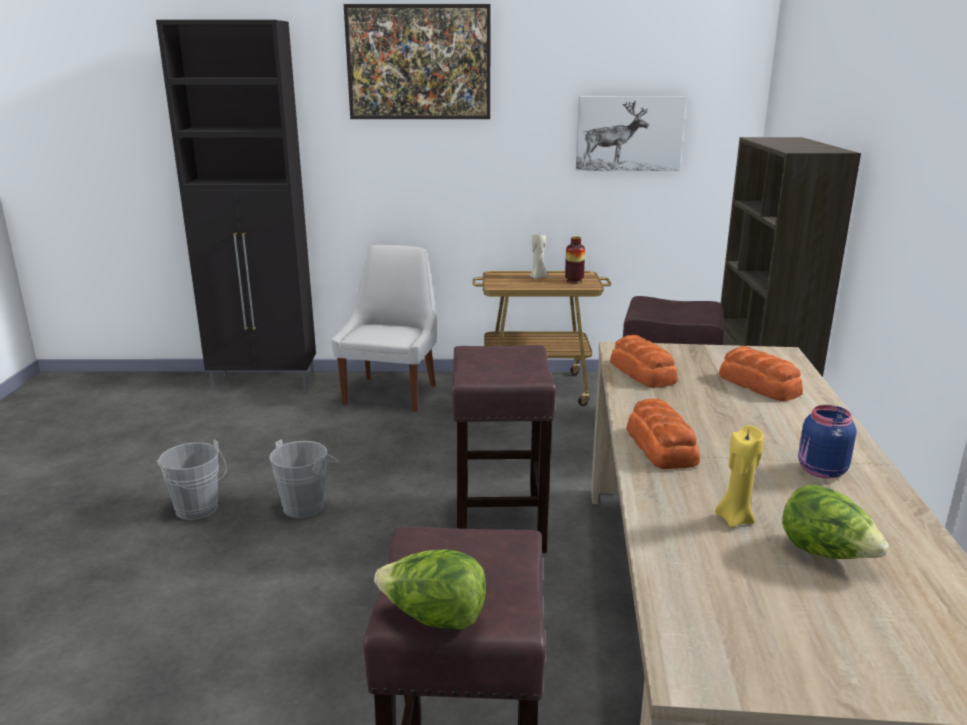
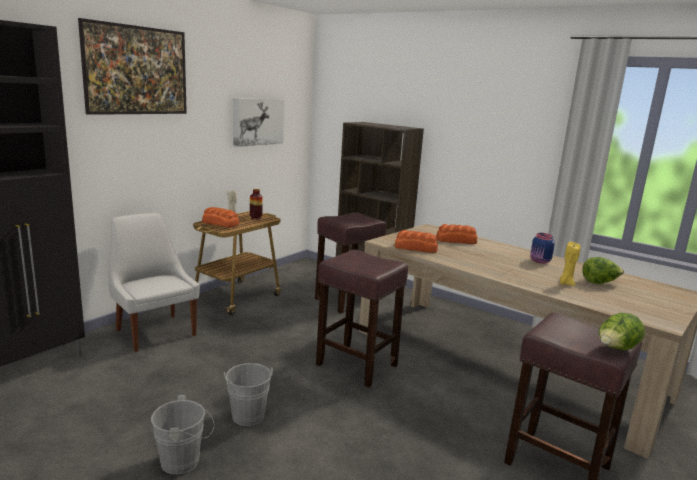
camera: 55 degrees left, 5 degrees down
bread [626,399,700,469] -> bread moved to [202,207,239,228]

